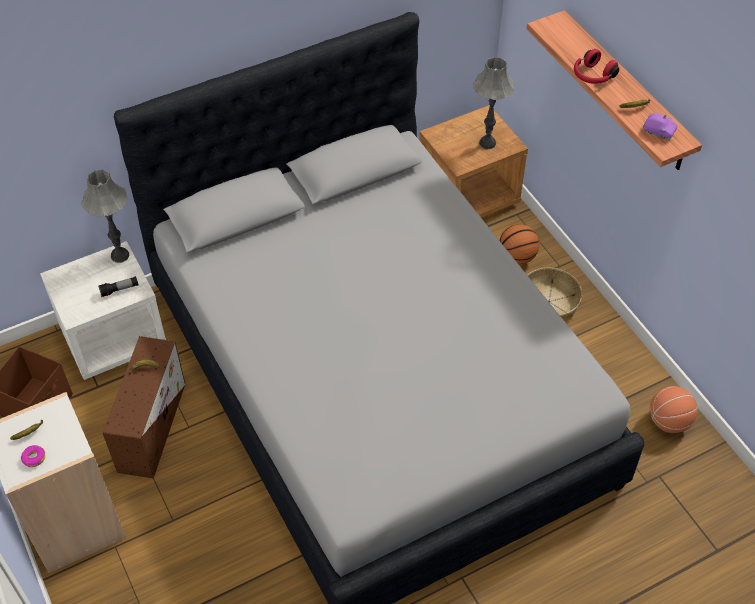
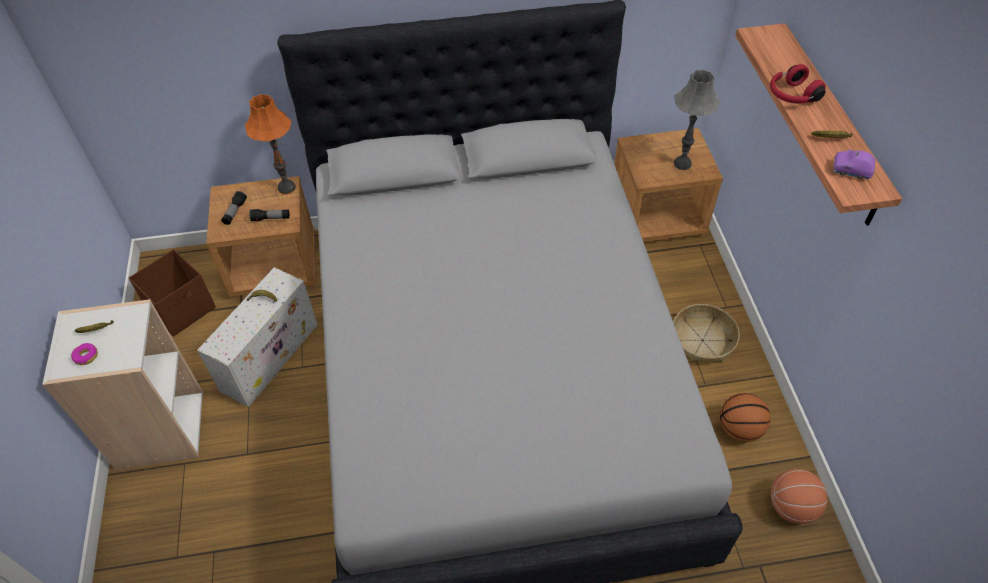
camera: 20 degrees right, 0 degrees up
white nightstand [40,241,166,380] -> brown nightstand [206,176,316,297]
grey table lamp [81,170,129,263] -> orange table lamp [245,94,296,194]
brown storage box [103,336,185,478] -> white storage box [197,267,317,407]
basketball [499,224,539,265] -> basketball moved to [720,393,770,442]
purple toy car [643,113,677,140] -> purple toy car turned 150 degrees clockwise [834,149,875,179]
none -> flashlight [221,191,247,225]

